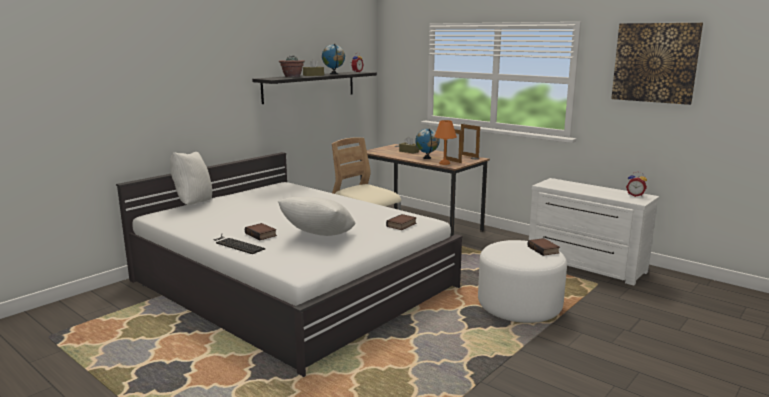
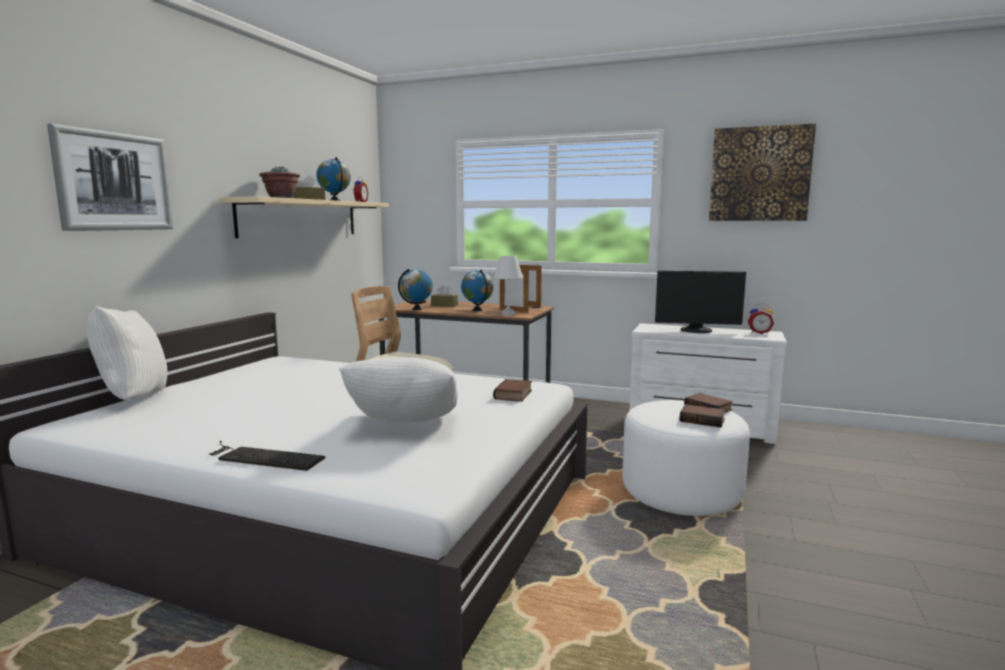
camera: 20 degrees left, 5 degrees down
book [245,223,277,240] -> book moved to [680,404,726,428]
black shelf [252,72,377,104] -> beige shelf [220,196,389,238]
orange table lamp [434,120,457,165] -> white table lamp [494,256,523,315]
none -> picture [47,123,173,231]
none -> globe [398,269,433,310]
none -> monitor [655,271,746,333]

